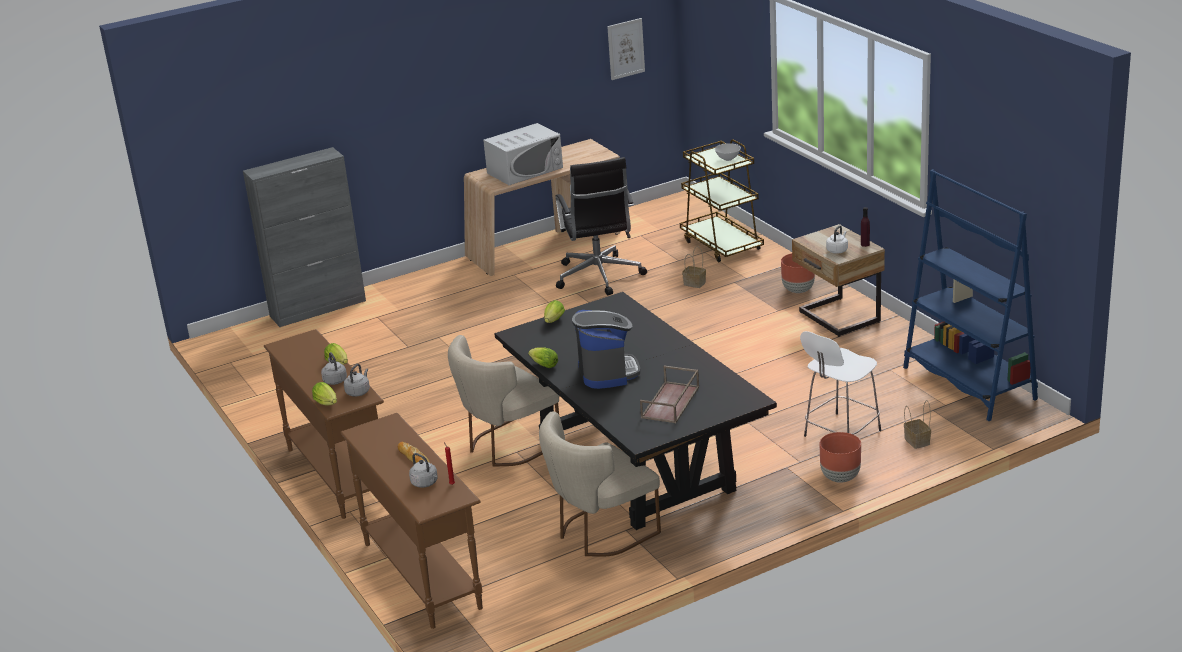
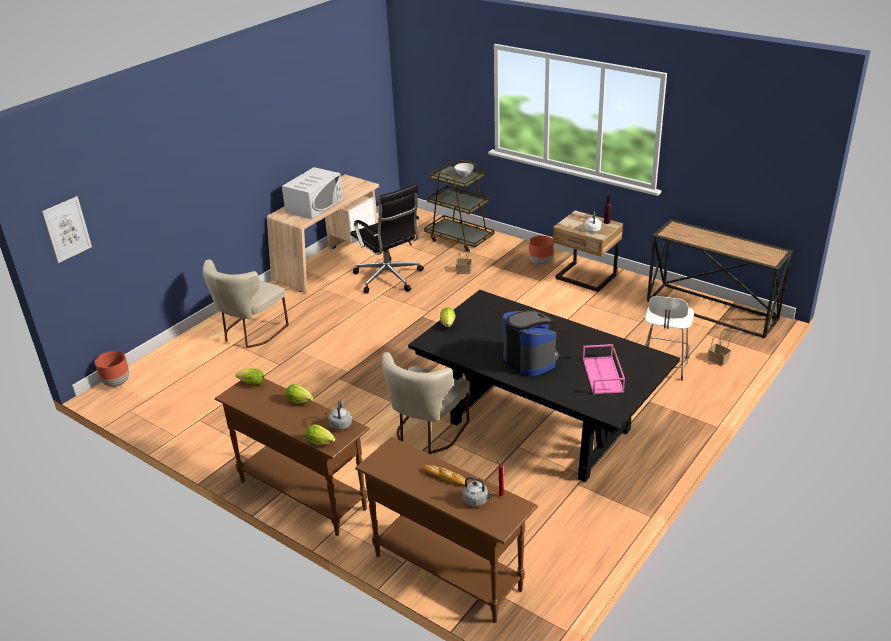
camera: 25 degrees left, 5 degrees up
grey cabinet [243,147,366,327] -> none
grey kettle [321,352,347,385] -> none
lettuce [528,347,558,368] -> lettuce moved to [235,368,264,385]
beige chair [539,412,661,556] -> beige chair moved to [203,259,289,348]
picture [607,18,645,80] -> picture moved to [42,196,92,263]
brown tray [640,365,699,423] -> pink tray [583,344,625,394]
brown planter [820,432,861,483] -> brown planter moved to [95,351,129,387]
blue bookcase [903,169,1038,421] -> console table [647,219,793,338]

